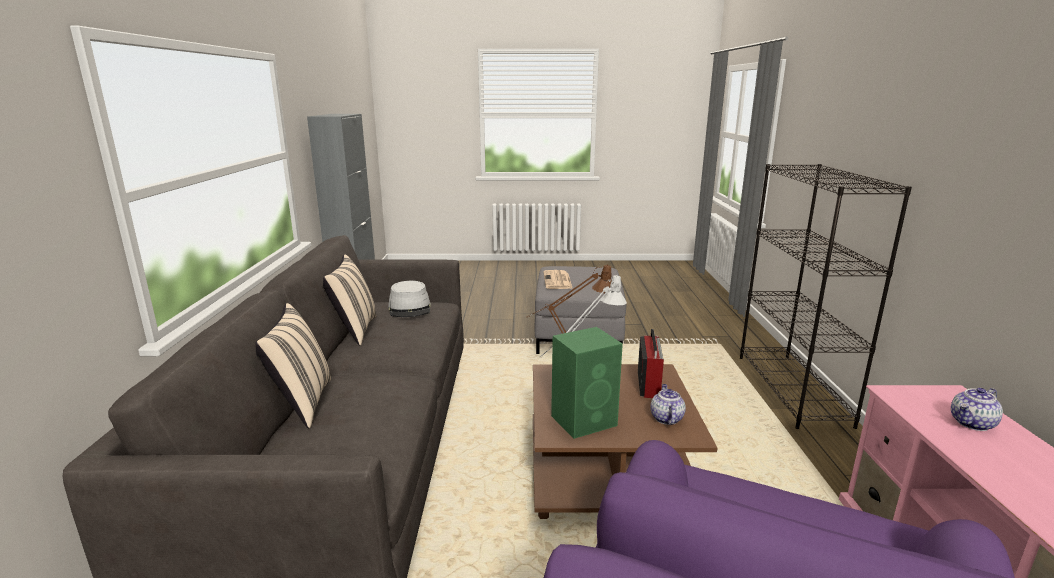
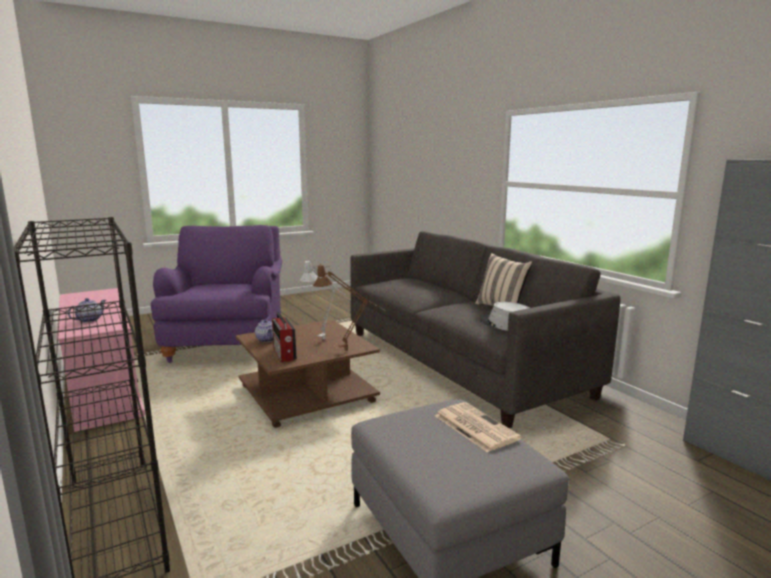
camera: 150 degrees right, 5 degrees down
beige pillow [255,303,331,428] -> none
green speaker [551,327,623,439] -> none

